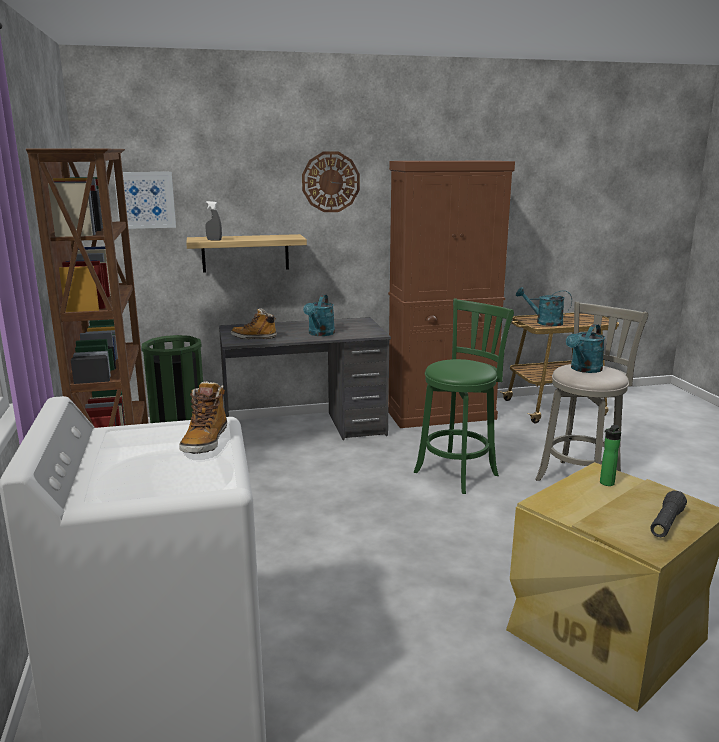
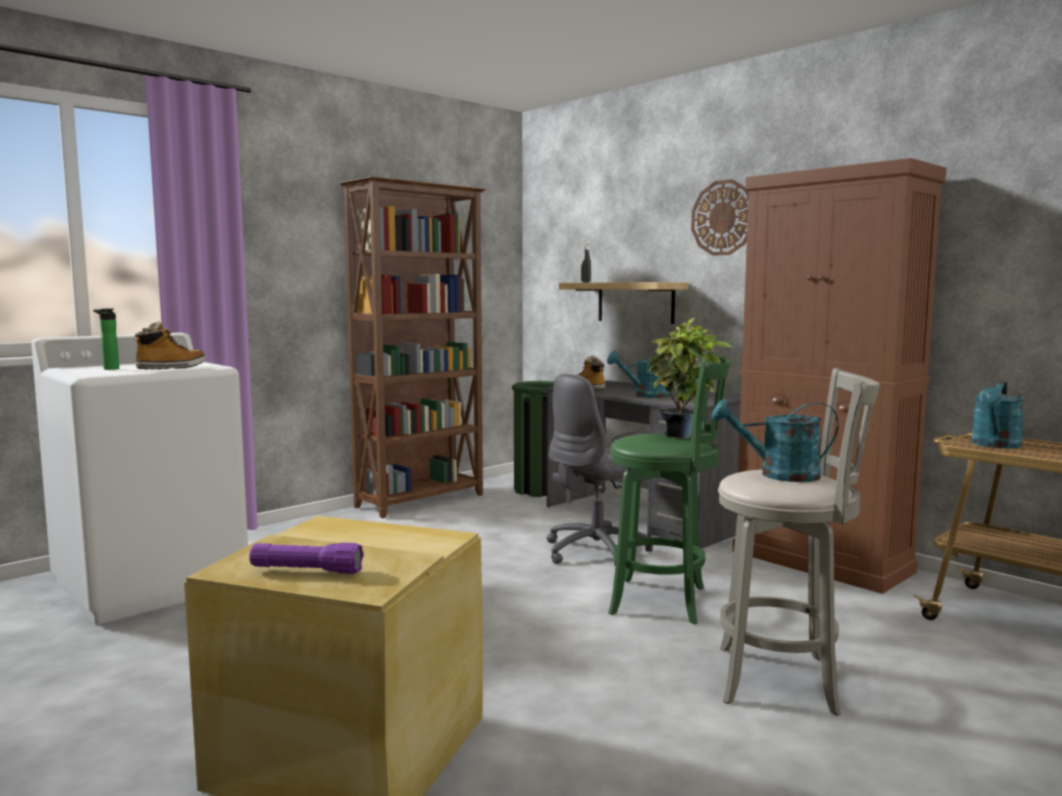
camera: 60 degrees right, 10 degrees down
picture [114,172,176,229] -> none
boot [179,381,227,454] -> boot turned 150 degrees clockwise [134,322,206,369]
turquoise watering can [516,287,572,326] -> turquoise watering can turned 135 degrees counterclockwise [971,381,1025,449]
bottle [600,425,621,486] -> bottle moved to [93,308,119,370]
black flashlight [650,491,687,537] -> purple flashlight [249,543,364,574]
none -> grey office chair [546,373,653,566]
none -> potted plant [647,317,732,438]

